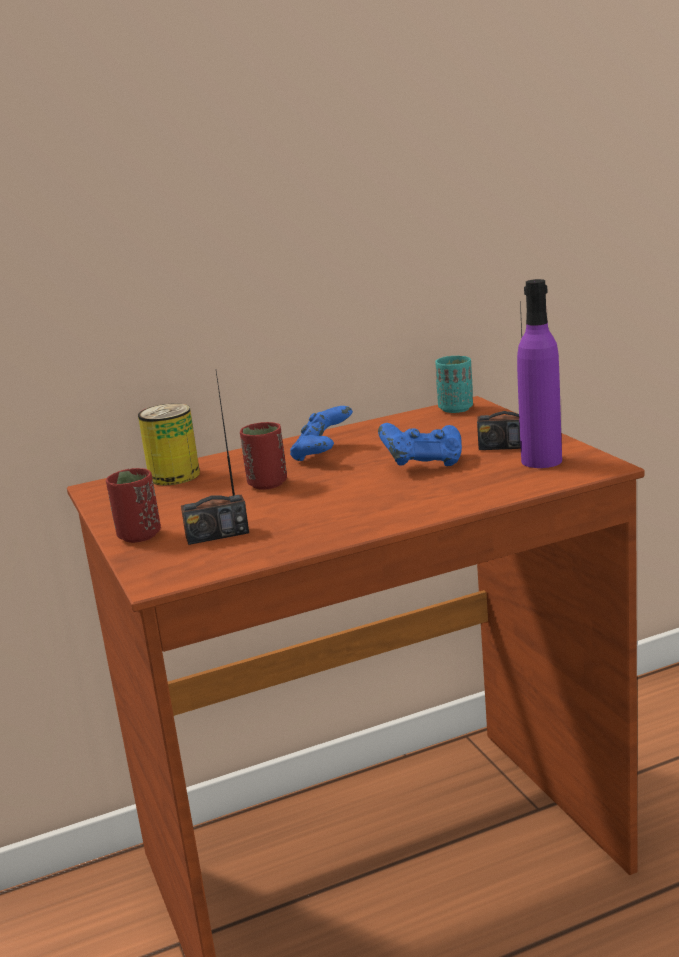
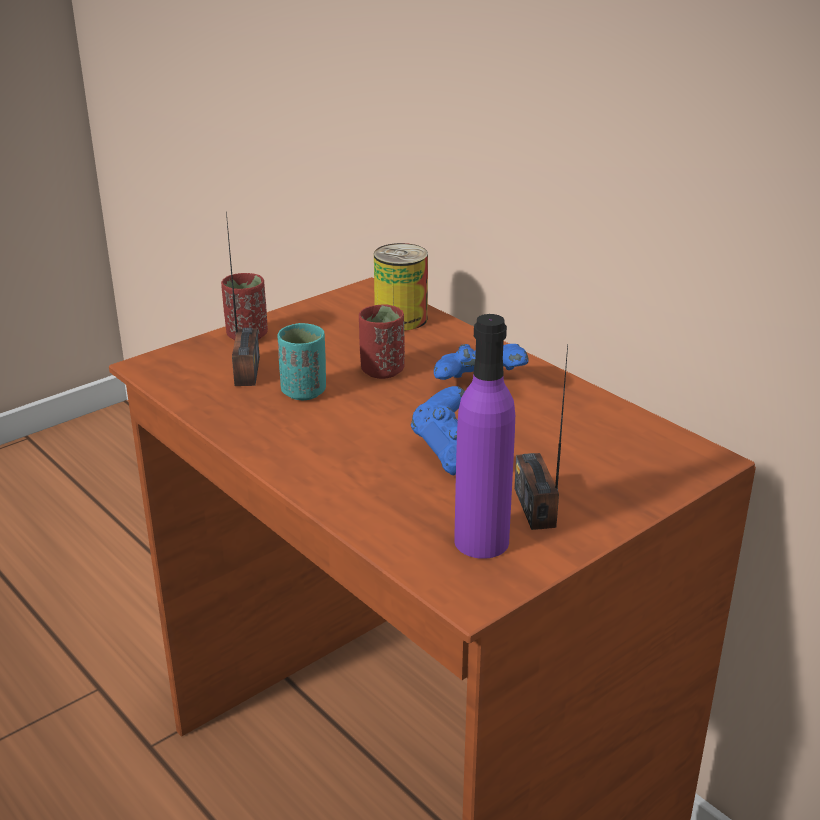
camera: 70 degrees right, 10 degrees up
radio [181,372,249,545] -> radio turned 150 degrees counterclockwise [226,211,260,386]
turquoise cup [435,356,473,413] -> turquoise cup moved to [277,323,326,400]

